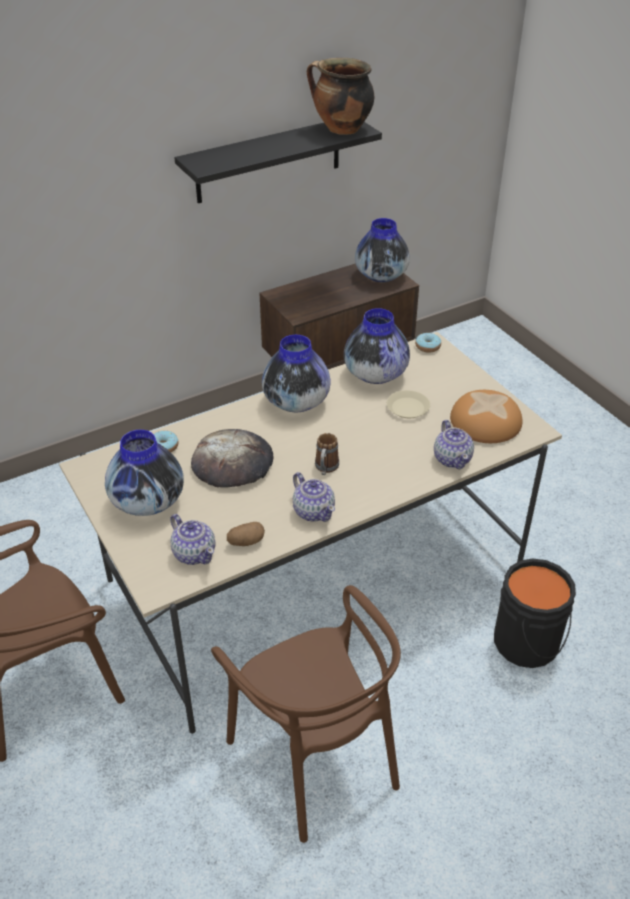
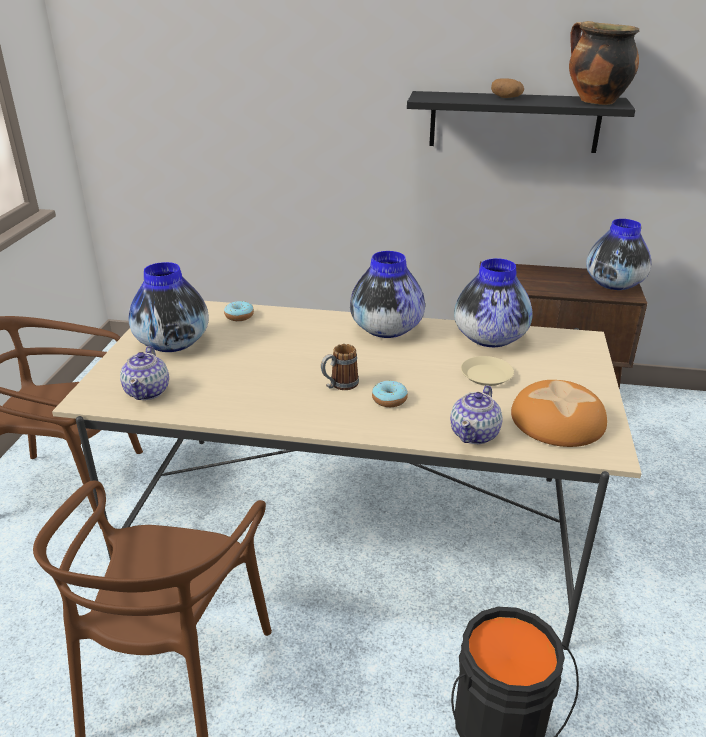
camera: 40 degrees right, 10 degrees down
bread [191,429,274,488] -> none
potato [227,522,265,546] -> potato moved to [491,79,524,98]
teapot [293,472,335,522] -> none
donut [415,333,441,353] -> donut moved to [372,380,408,407]

